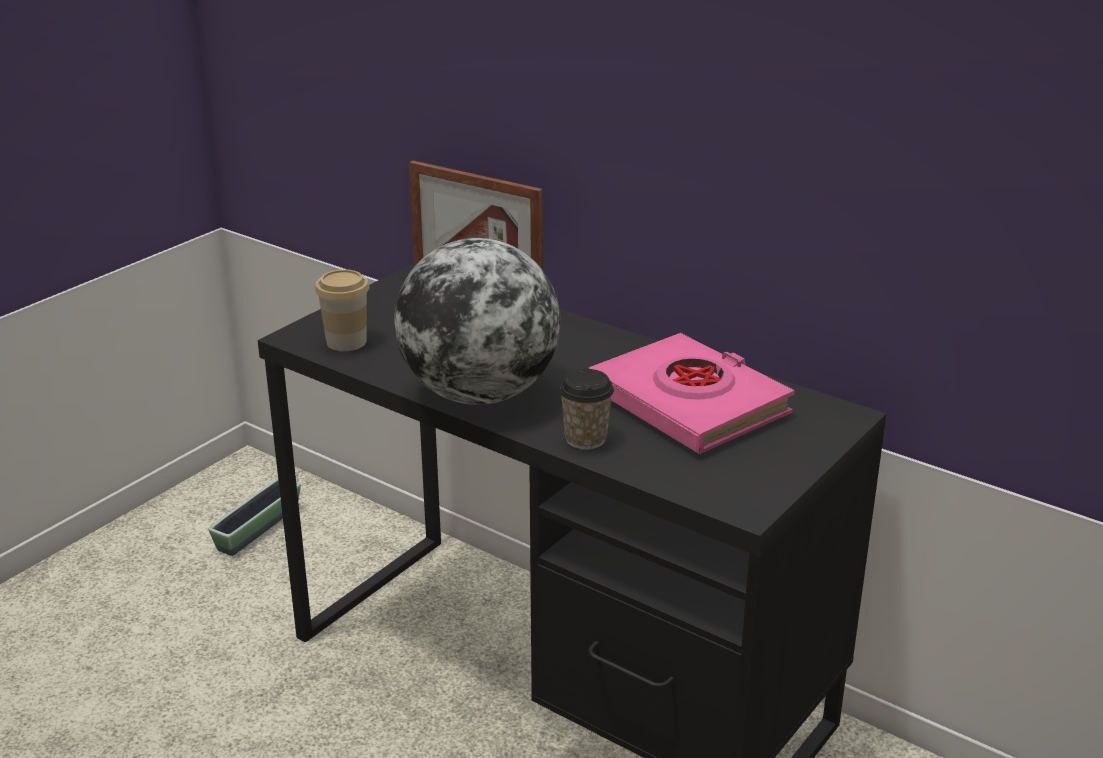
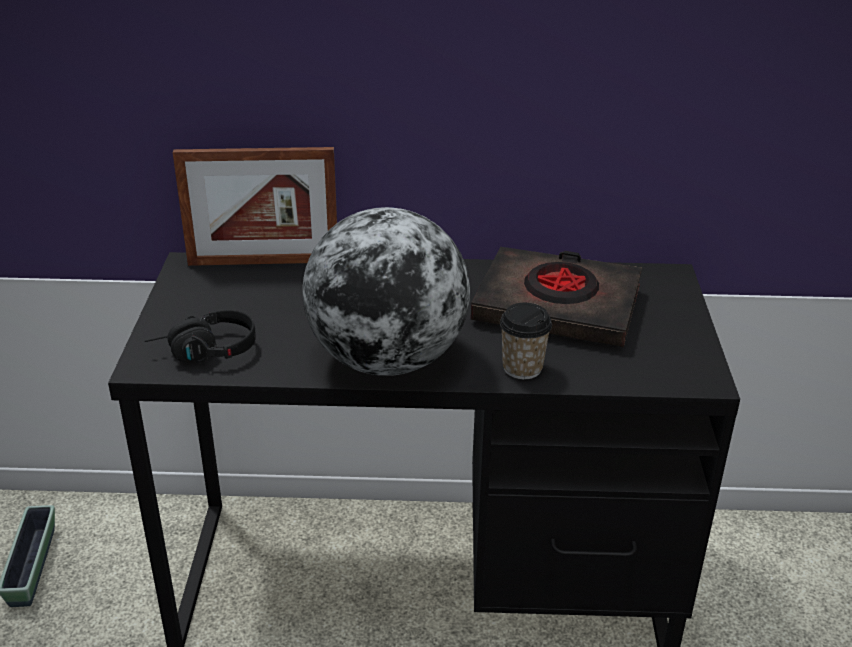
camera: 35 degrees left, 5 degrees up
cup [315,269,369,351] -> black headphones [144,310,256,363]
pink book [588,333,794,454] -> black book [471,247,642,347]

